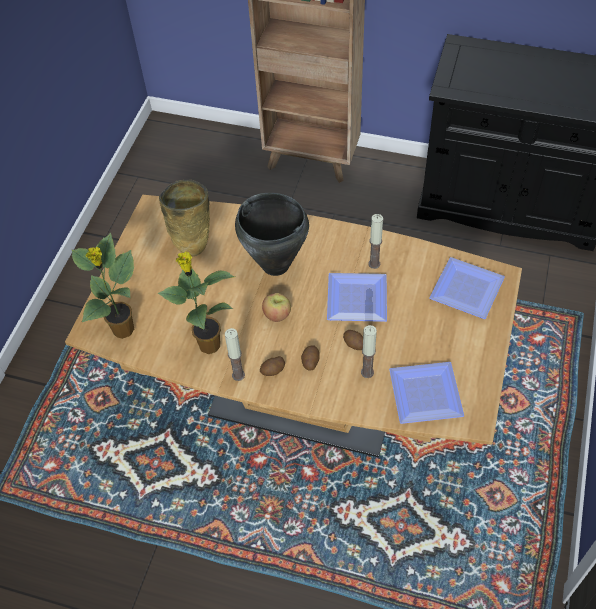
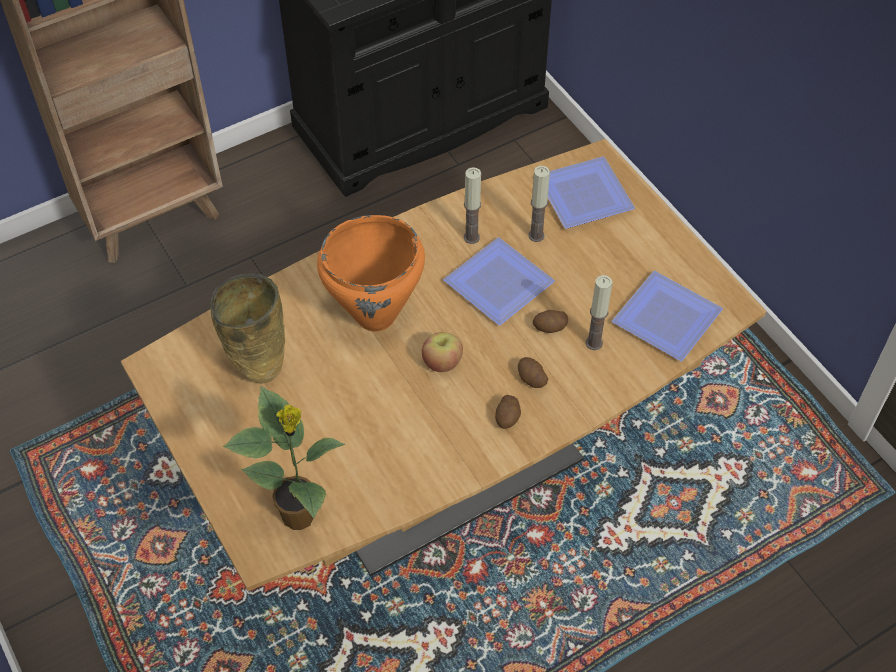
camera: 50 degrees left, 0 degrees up
potted plant [158,252,235,354] -> none
candle [225,328,245,381] -> candle moved to [528,166,550,242]
black cooking pot [235,193,309,276] -> orange cooking pot [317,215,425,331]

